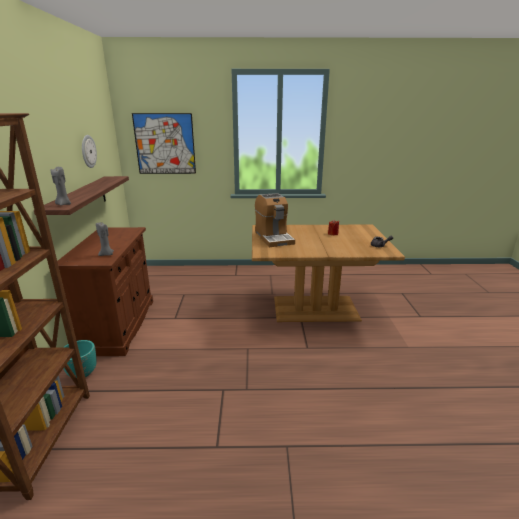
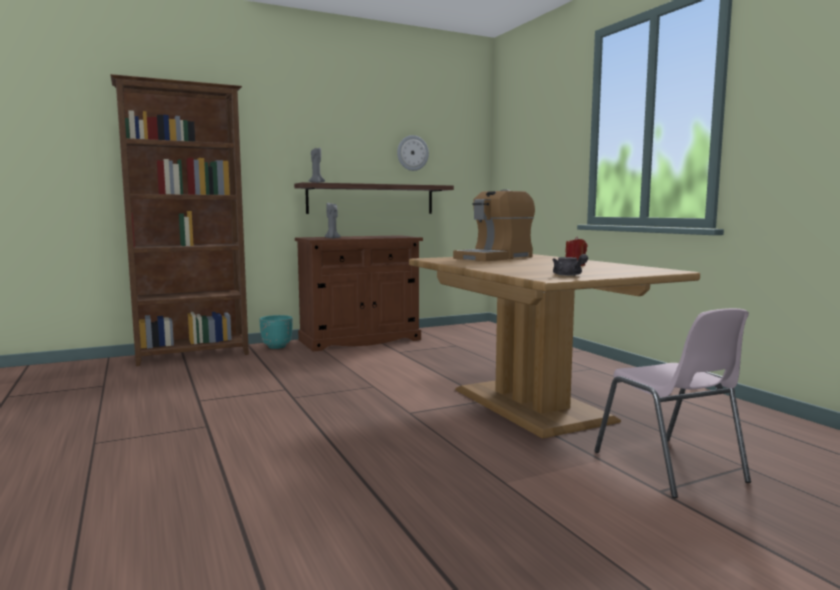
camera: 65 degrees right, 15 degrees down
picture [132,113,196,174] -> none
none -> pink chair [594,308,751,498]

